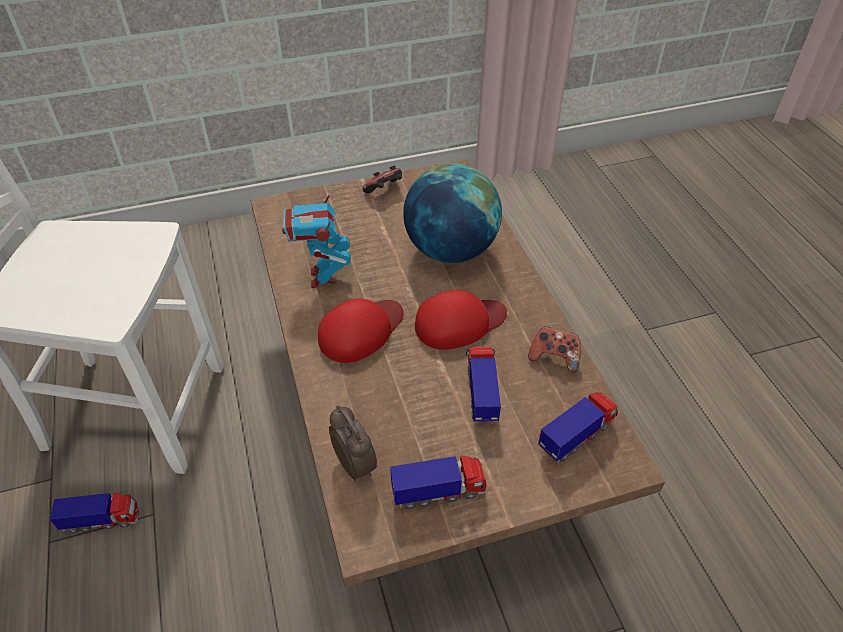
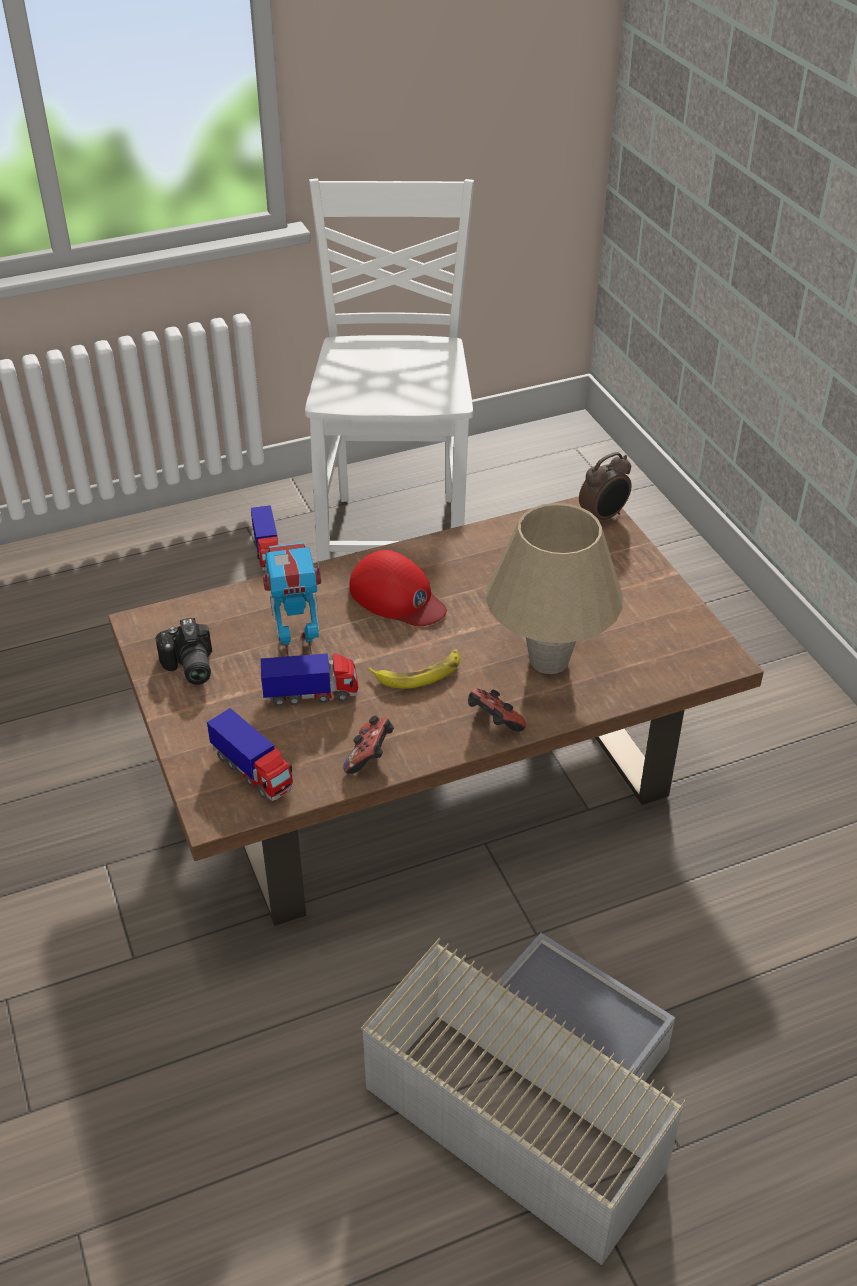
camera: 85 degrees right, 5 degrees down
toy robot [282,185,351,288] -> toy robot moved to [263,542,321,656]
alarm clock [329,405,377,481] -> alarm clock moved to [579,452,631,520]
game controller [363,165,402,194] -> game controller moved to [468,688,526,732]
toy truck [390,456,486,509] -> camera [155,618,212,685]
globe [403,163,502,263] -> beige table lamp [486,503,623,674]
red cap [415,290,507,350] -> banana [368,650,460,689]
none -> grey storage box [361,933,685,1265]

